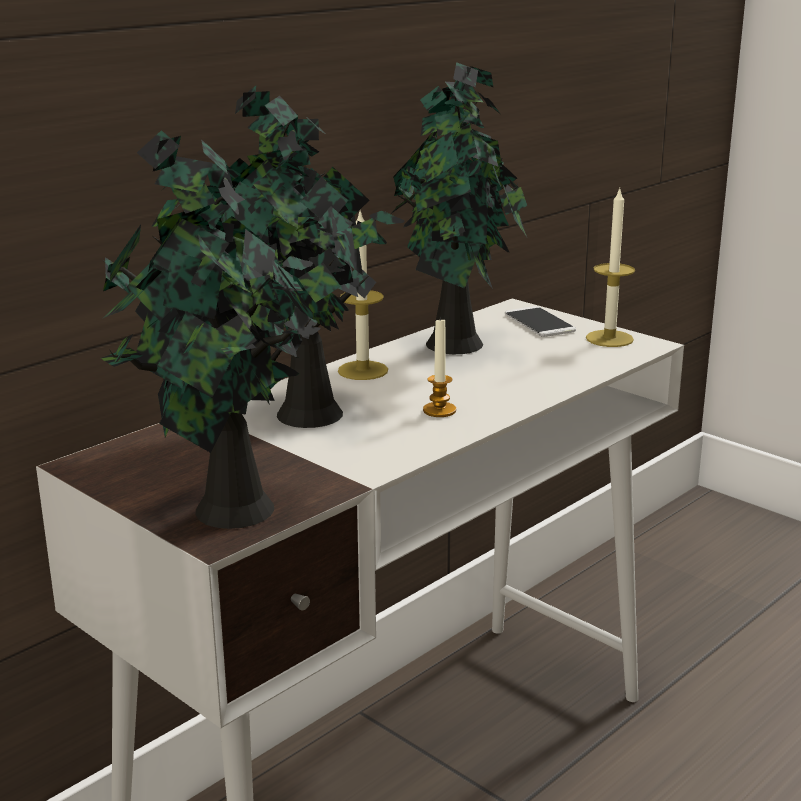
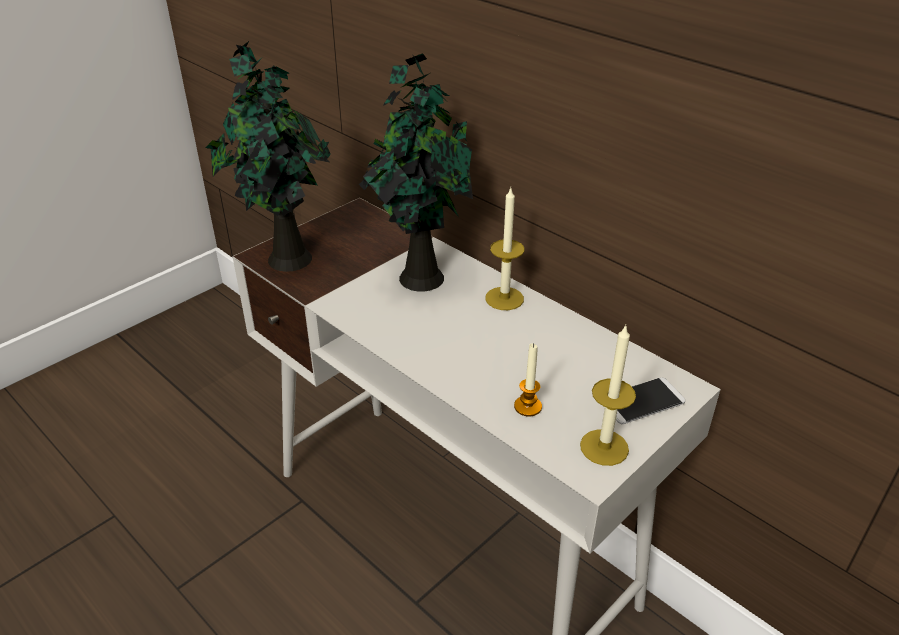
camera: 90 degrees right, 15 degrees up
potted plant [391,62,527,354] -> none
candle [423,317,456,417] -> candle moved to [514,343,542,416]

